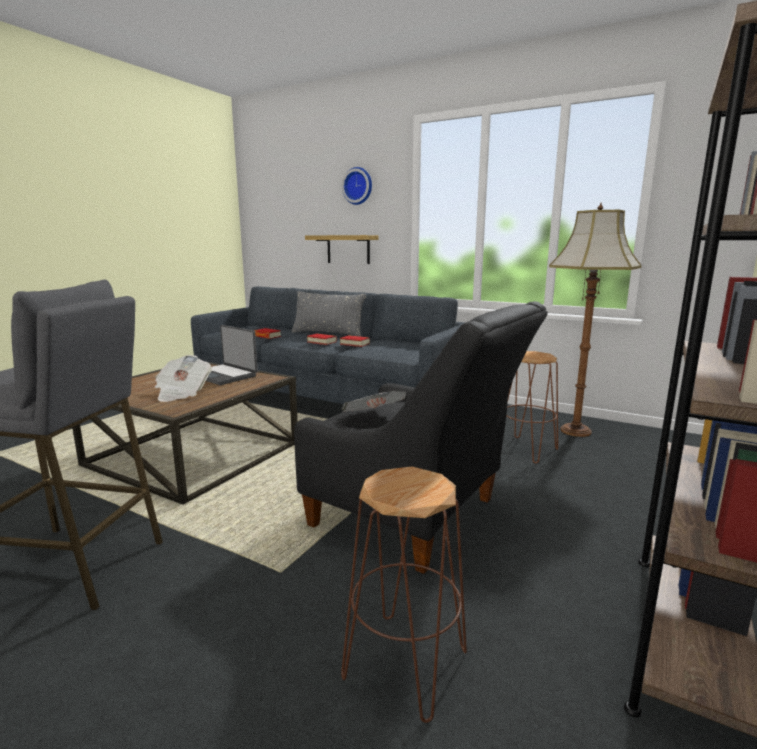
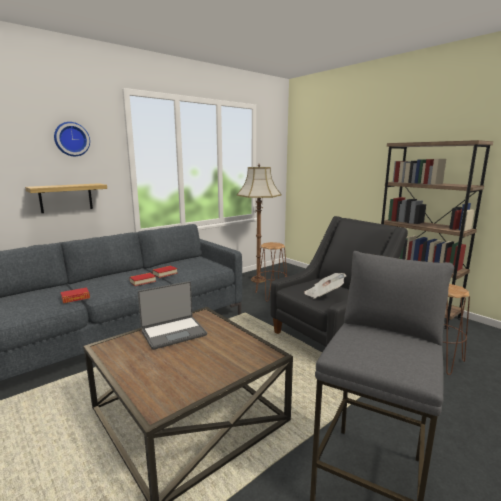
camera: 70 degrees left, 0 degrees up
newspaper [155,355,212,402] -> none
grey pillow [292,291,366,337] -> none

